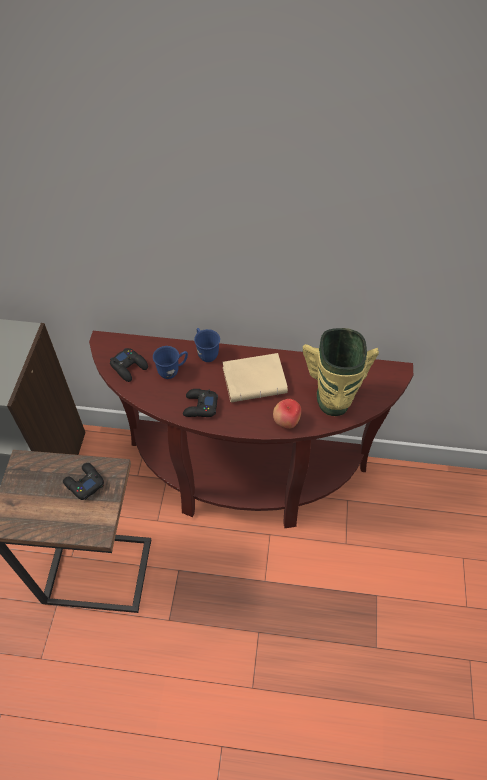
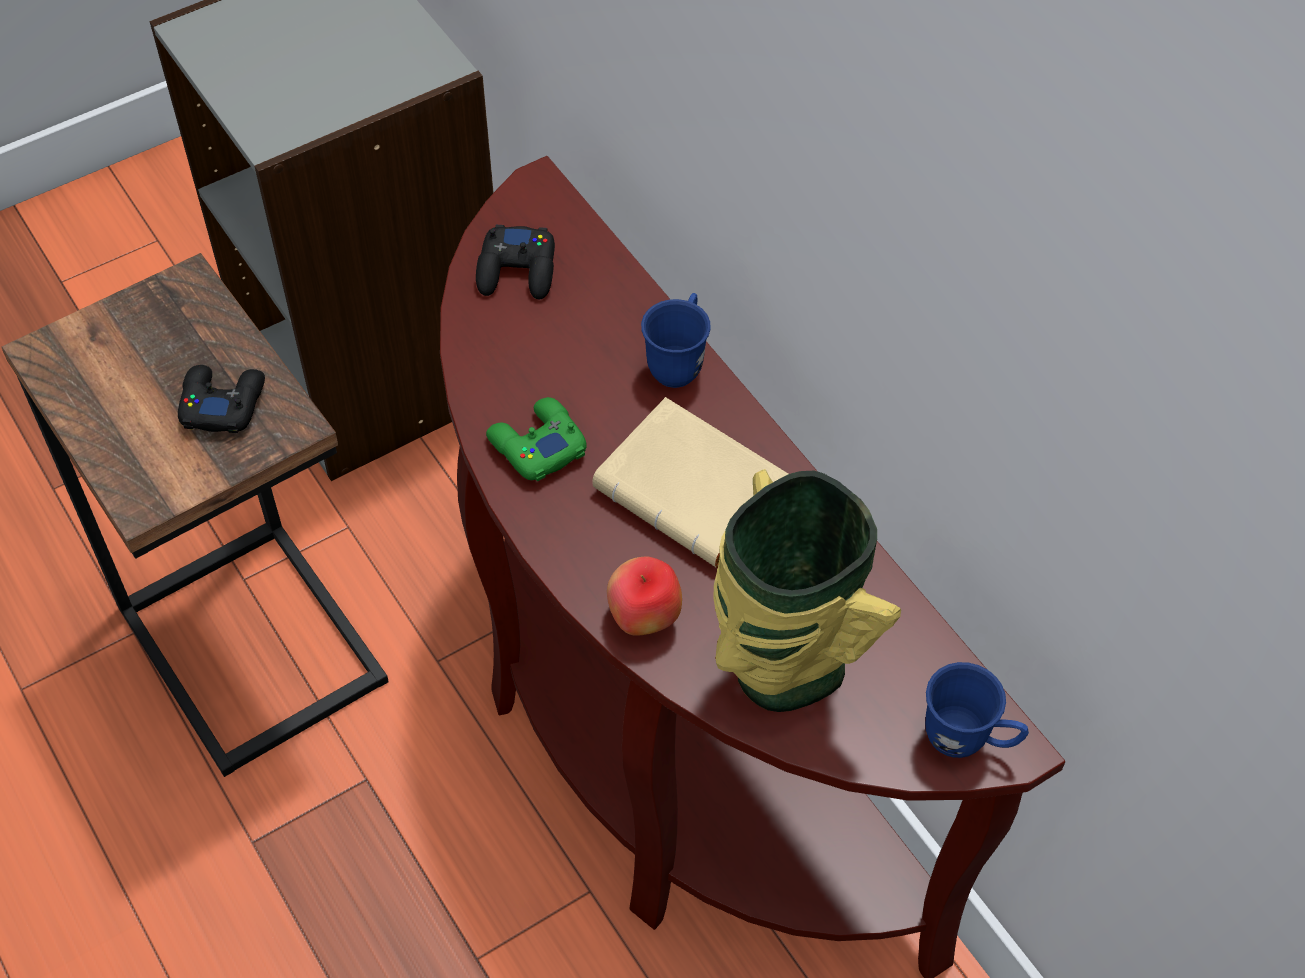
camera: 50 degrees right, 0 degrees up
blue mug [153,346,188,379] -> blue mug moved to [925,662,1029,758]
black game controller [183,389,218,417] -> green game controller [486,397,587,482]

